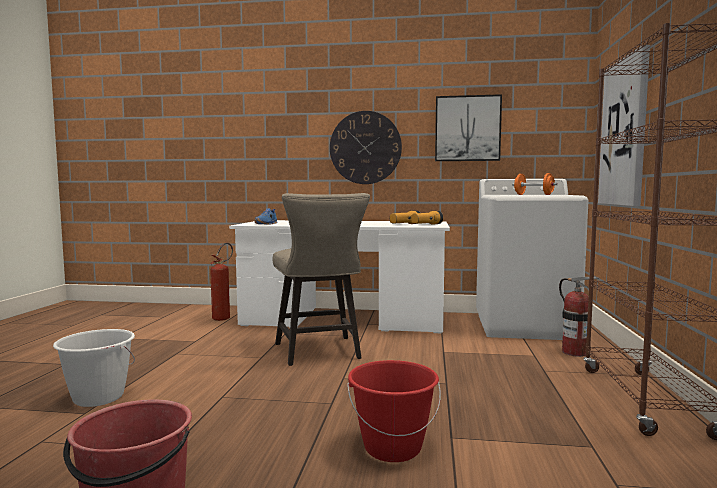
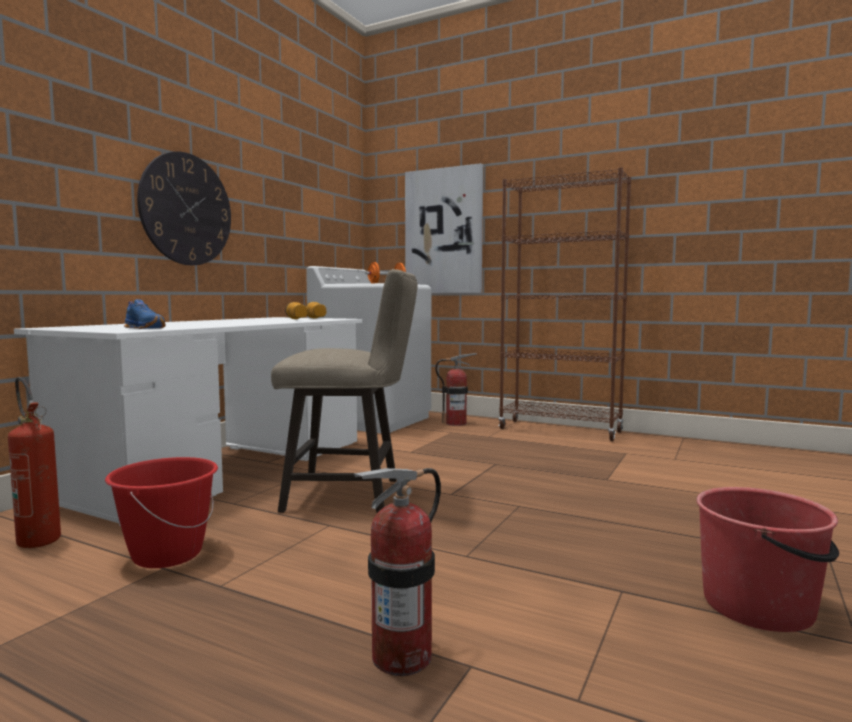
camera: 70 degrees left, 0 degrees up
white bucket [53,329,135,407] -> fire extinguisher [354,468,441,676]
red bucket [347,360,441,462] -> red bucket moved to [105,457,218,568]
picture [435,94,502,161] -> none

